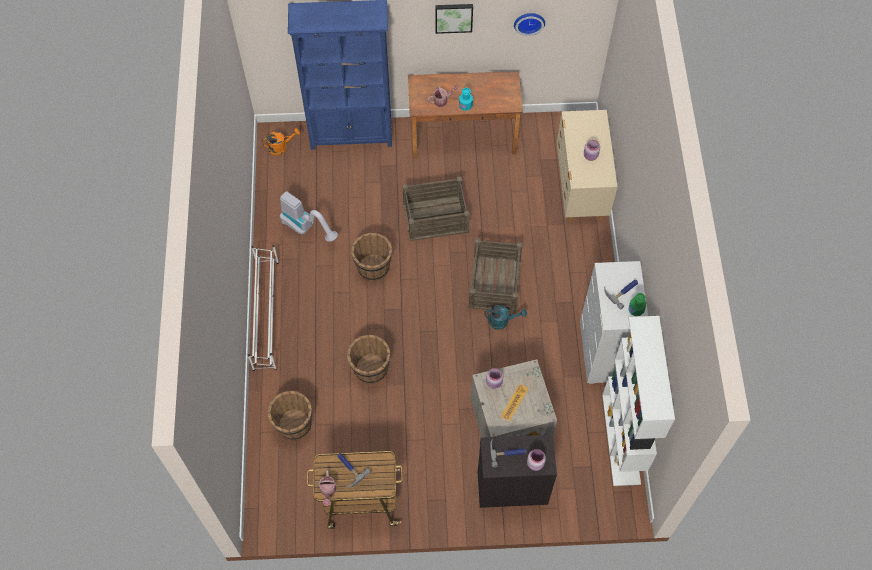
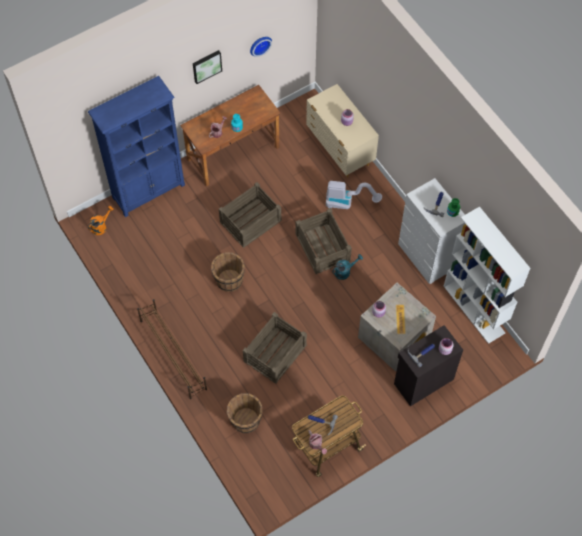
camera: 30 degrees left, 0 degrees up
white shoe rack [248,245,279,371] -> brown shoe rack [137,299,207,399]
vacuum cleaner [280,191,338,242] -> vacuum cleaner moved to [326,181,382,209]
brown bucket [347,335,390,384] -> crate [243,312,307,384]

